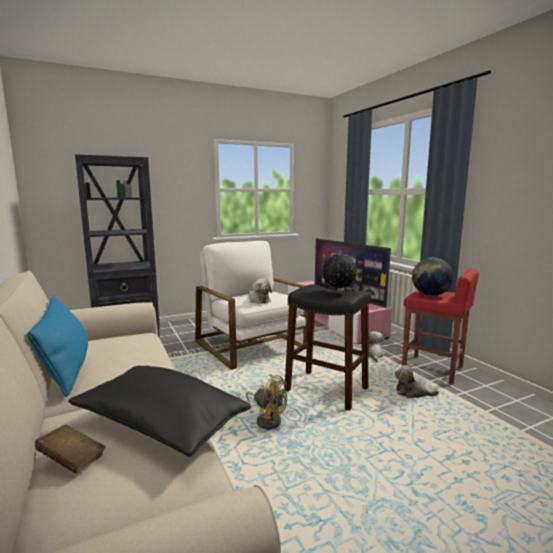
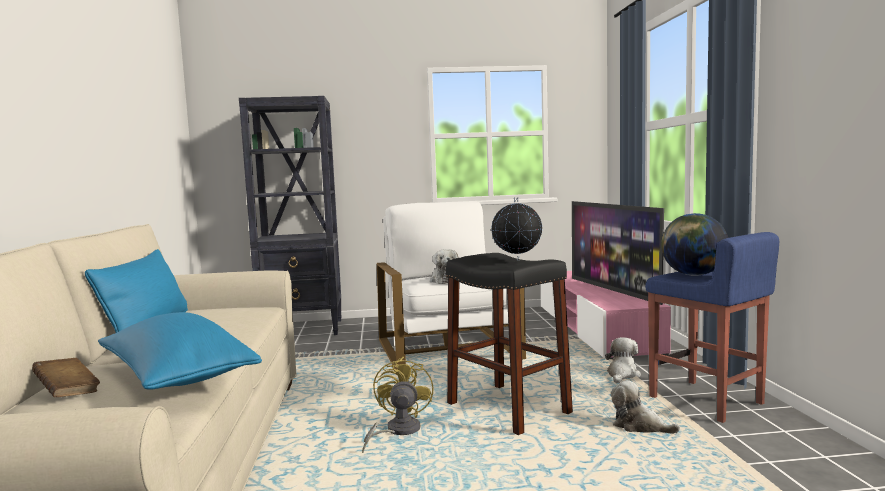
camera: 20 degrees right, 5 degrees down
black pillow [68,366,251,457] -> blue pillow [98,312,262,390]
yellow fan [246,374,287,430] -> yellow fan turned 135 degrees counterclockwise [362,357,433,453]
red stool [402,269,479,384] -> blue stool [645,232,779,423]

